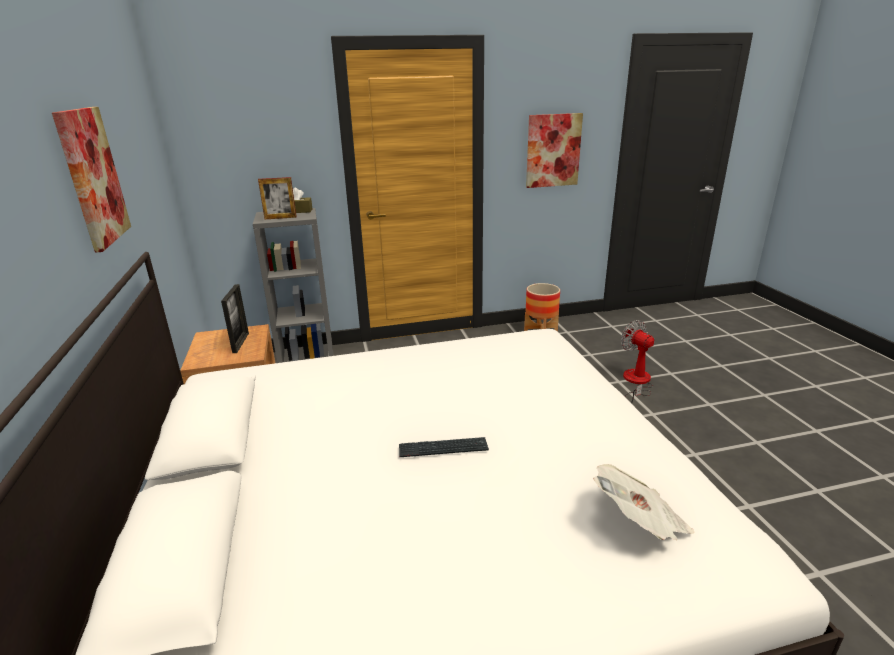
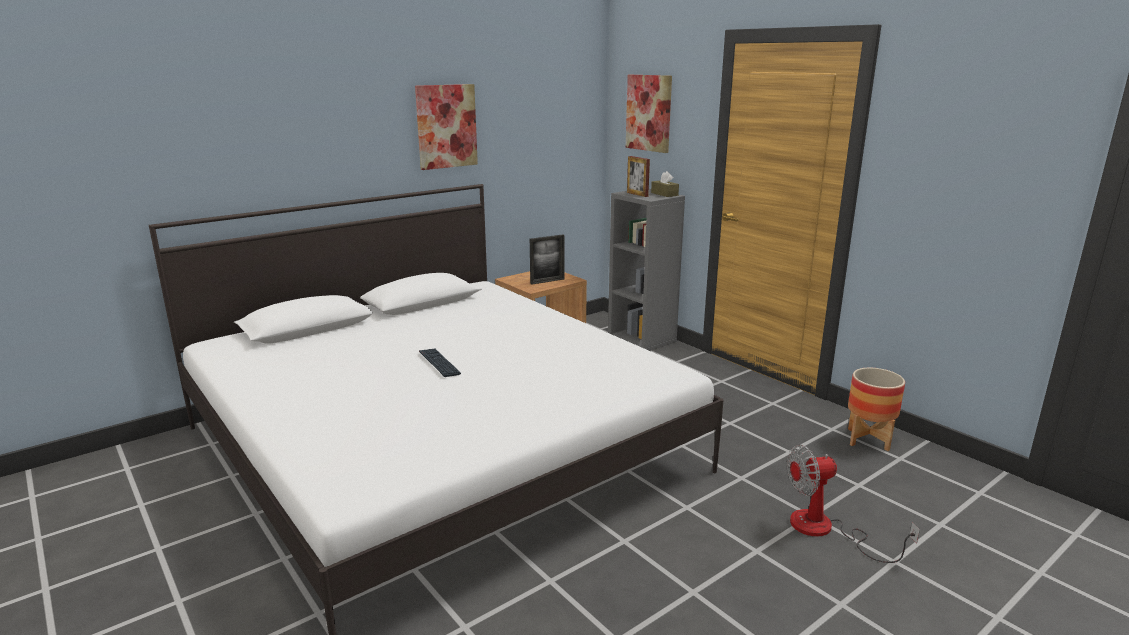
camera: 65 degrees right, 5 degrees down
picture [526,113,583,188] -> picture moved to [626,75,672,153]
newspaper [593,464,694,540] -> none
fan [621,320,654,403] -> fan turned 135 degrees counterclockwise [787,445,920,563]

